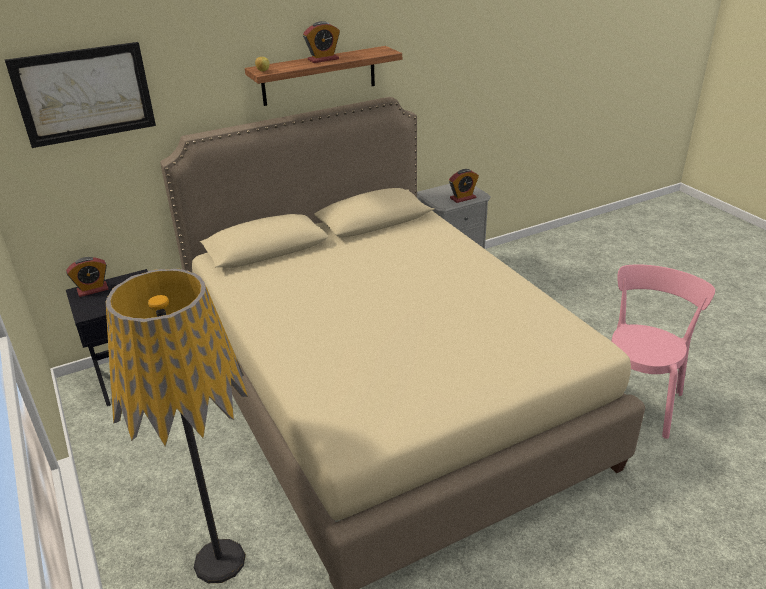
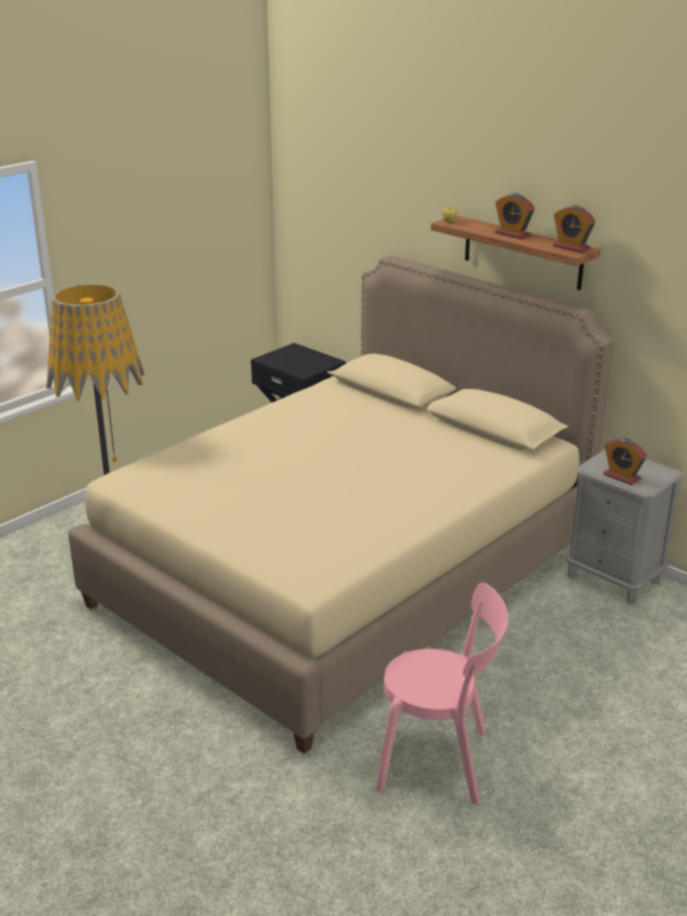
camera: 70 degrees right, 5 degrees down
picture [5,42,156,148] -> none
alarm clock [66,257,108,297] -> alarm clock moved to [553,205,595,253]

